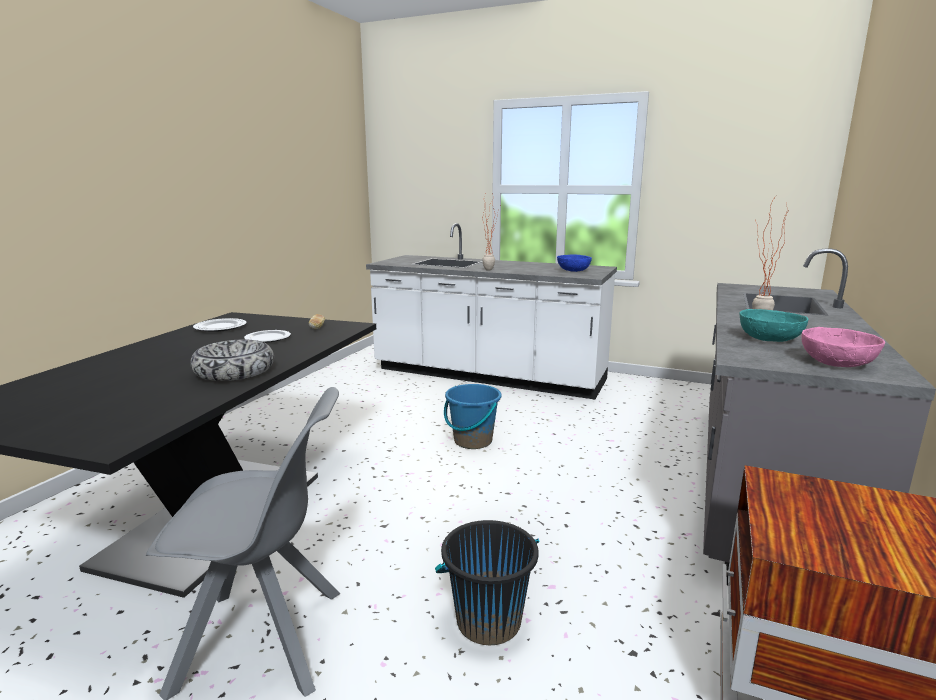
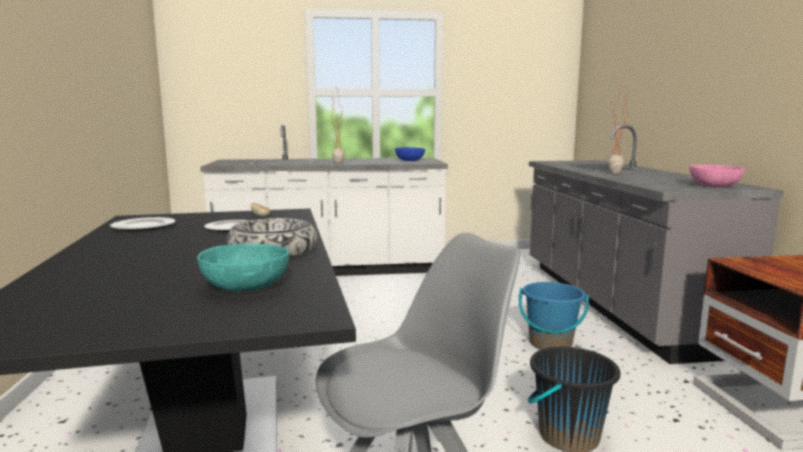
camera: 30 degrees left, 5 degrees down
blue bucket [444,384,501,449] -> blue bucket moved to [519,282,589,350]
turquoise bowl [740,309,808,342] -> turquoise bowl moved to [197,244,289,292]

